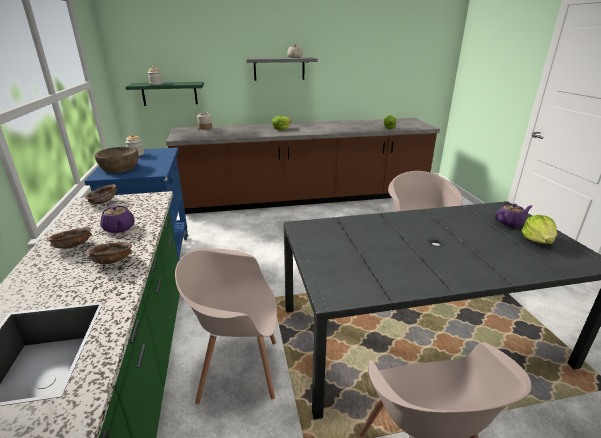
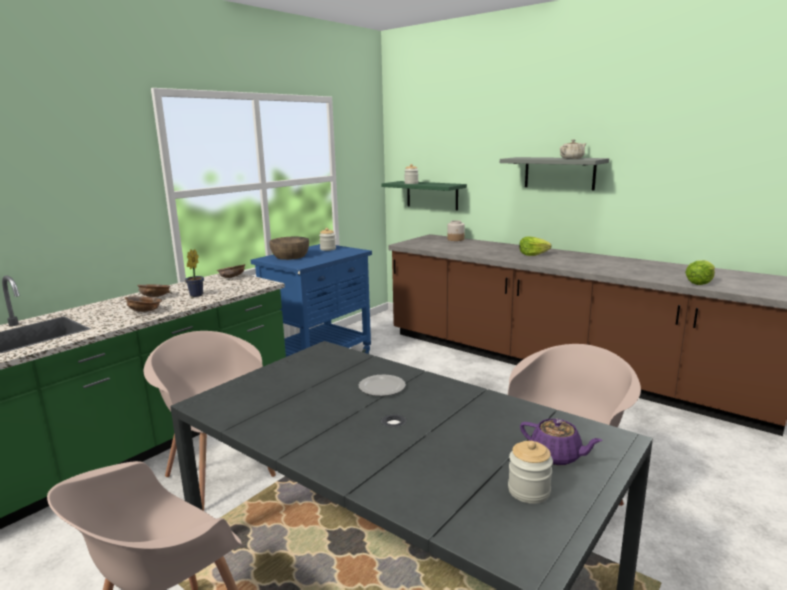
camera: 50 degrees right, 10 degrees down
purple teapot [100,205,134,233] -> potted plant [185,249,204,297]
lettuce [522,215,557,244] -> jar [508,441,553,504]
none -> plate [359,375,406,396]

